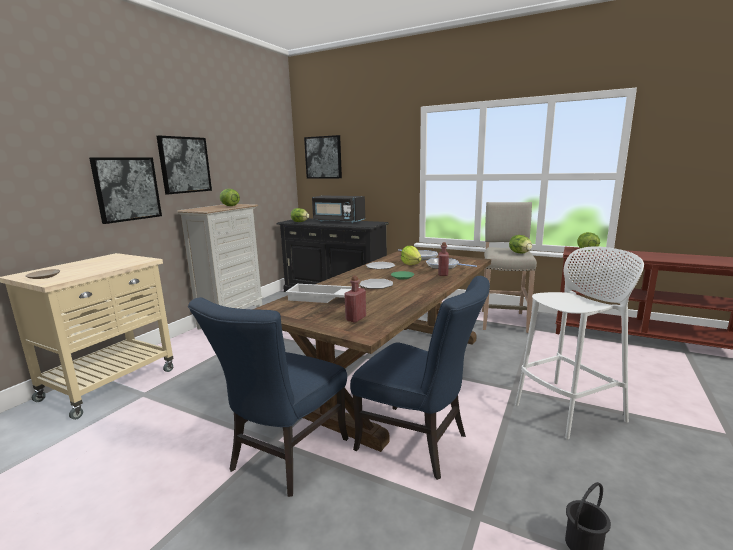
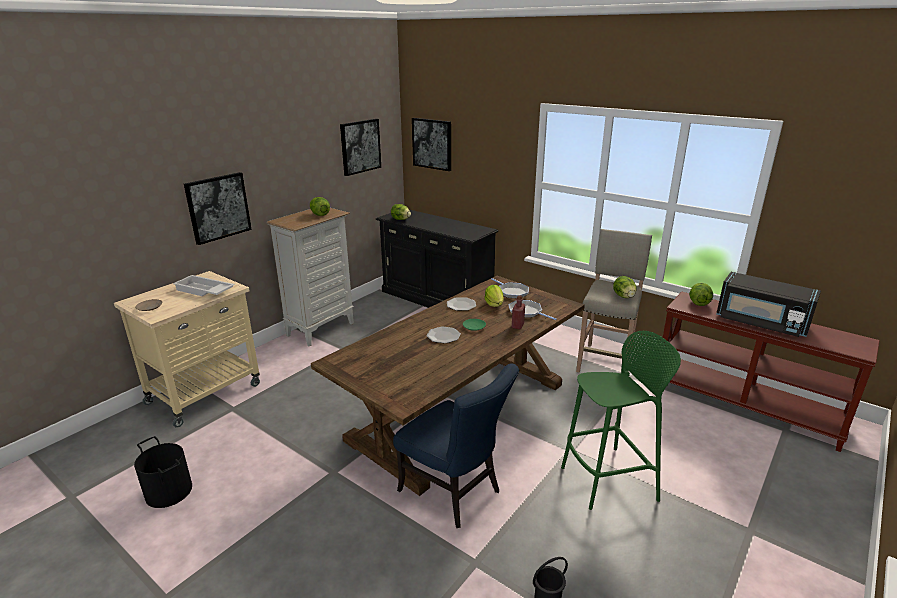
camera: 10 degrees right, 10 degrees up
picture [157,136,212,194] -> picture moved to [340,119,381,176]
blue chair [188,297,349,497] -> none
white tray [285,284,360,303] -> white tray moved to [173,275,235,296]
black microwave [312,196,365,223] -> black microwave moved to [716,272,821,337]
red bottle [344,276,366,323] -> none
white stool [515,246,644,439] -> green stool [561,331,681,510]
none -> black bucket [134,436,192,508]

